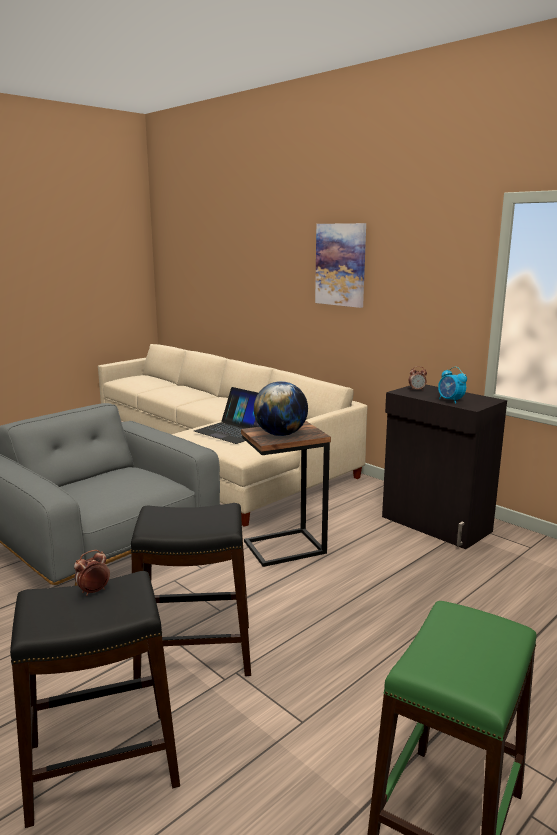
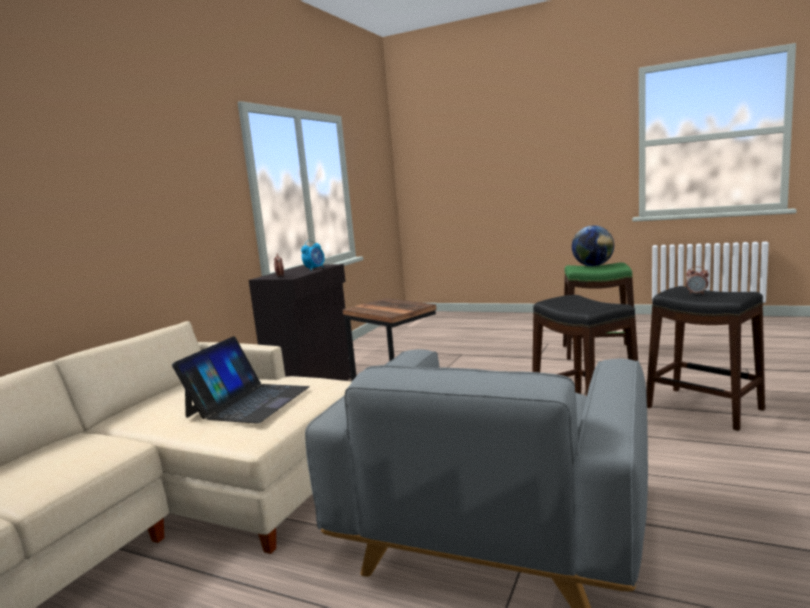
camera: 110 degrees left, 5 degrees down
globe [254,381,308,436] -> globe moved to [572,225,614,266]
picture [315,223,366,308] -> none

